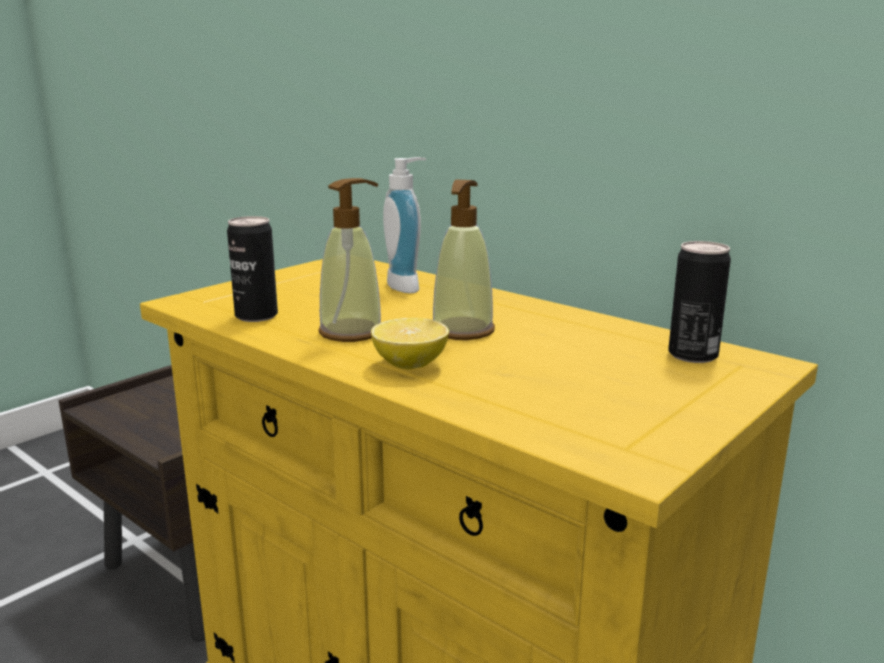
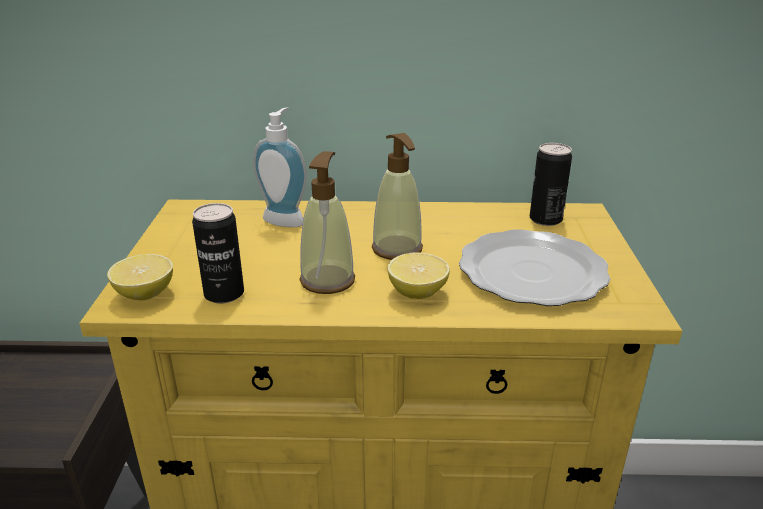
camera: 40 degrees left, 10 degrees up
none -> lemon [107,254,173,300]
none -> plate [459,229,610,306]

